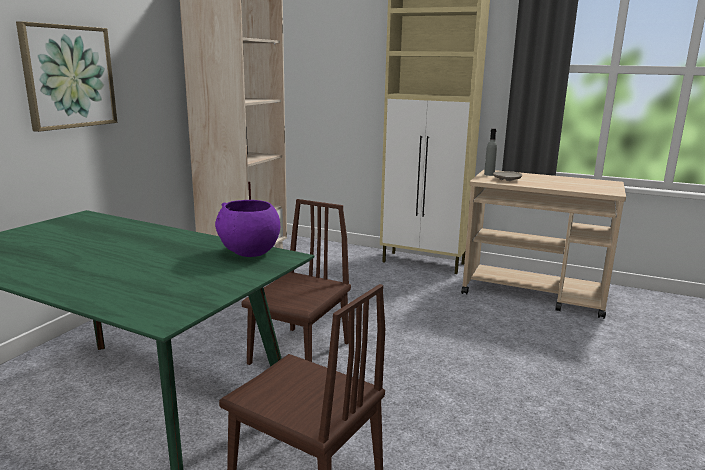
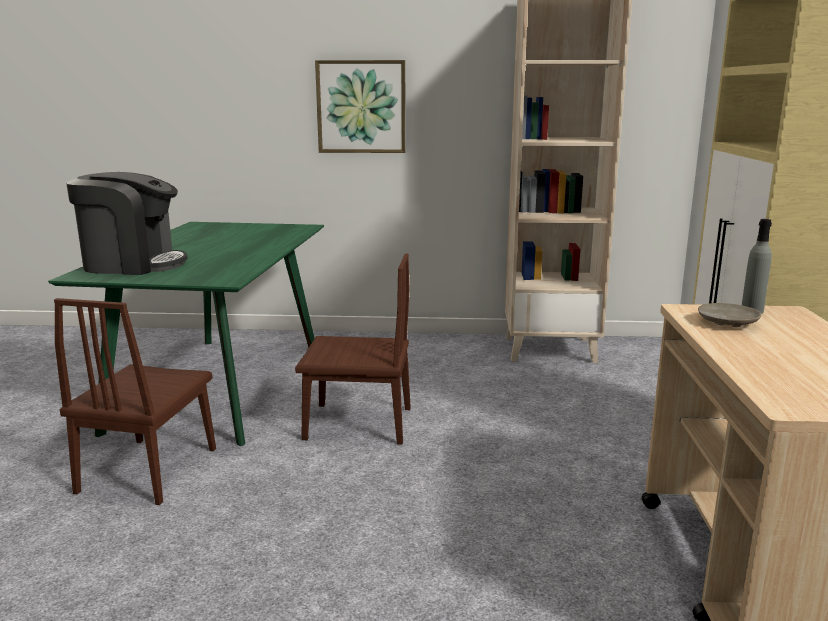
camera: 70 degrees right, 0 degrees up
purple bowl [215,200,280,257] -> none
none -> coffee machine [66,172,187,275]

